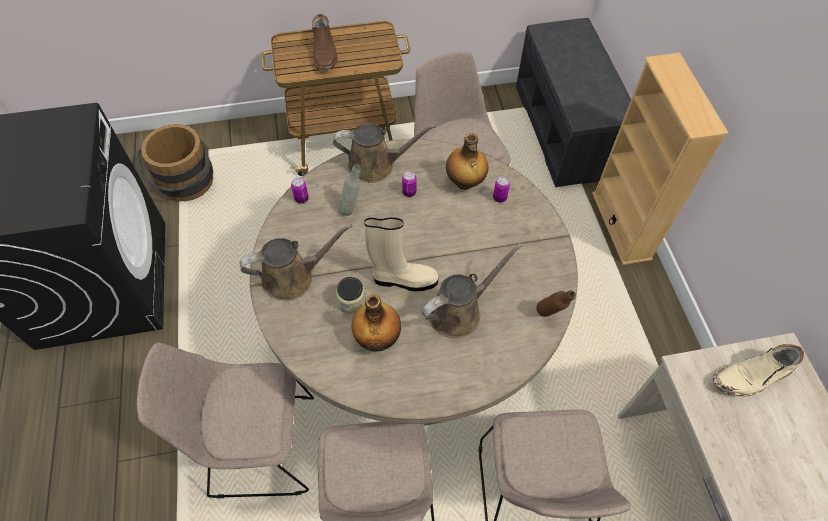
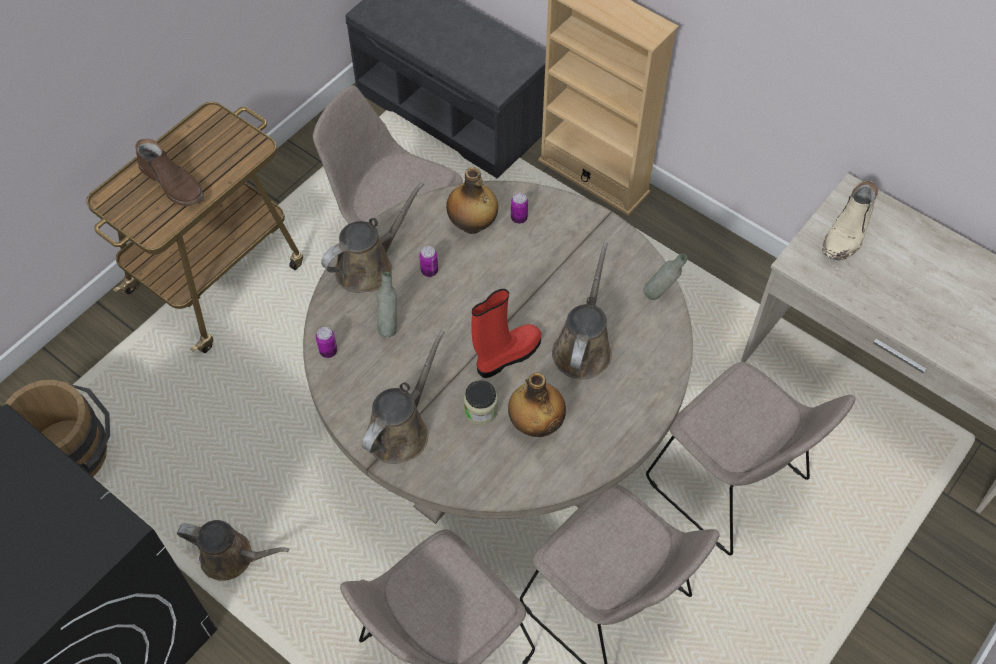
camera: 40 degrees left, 0 degrees up
beige boot [364,217,439,291] -> red boot [472,289,541,378]
brown bottle [536,291,576,317] -> grey bottle [644,253,687,300]
none -> brown watering can [177,520,289,581]

